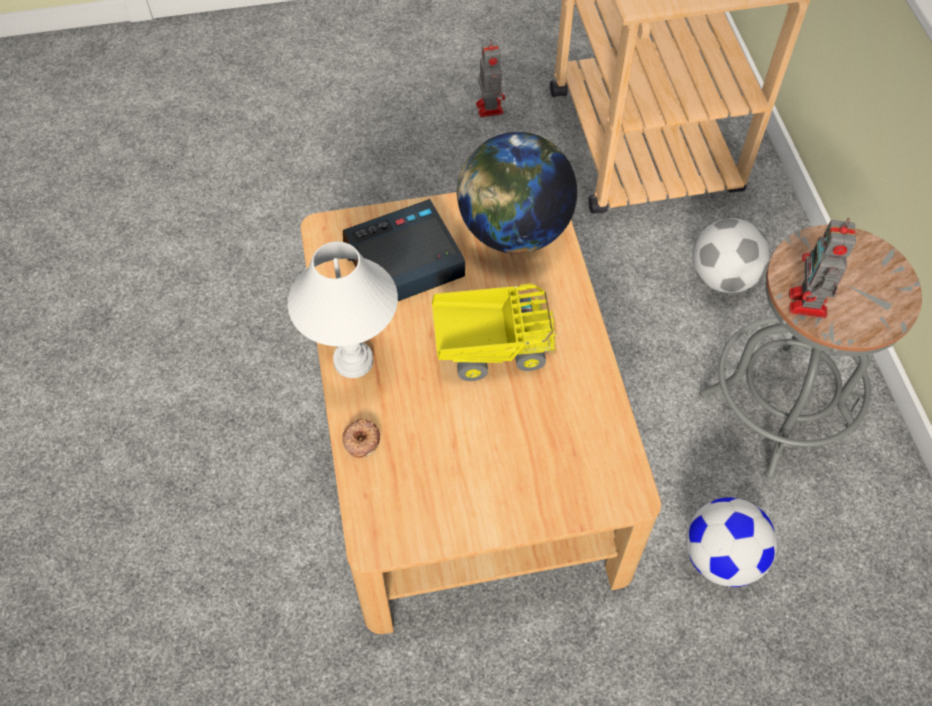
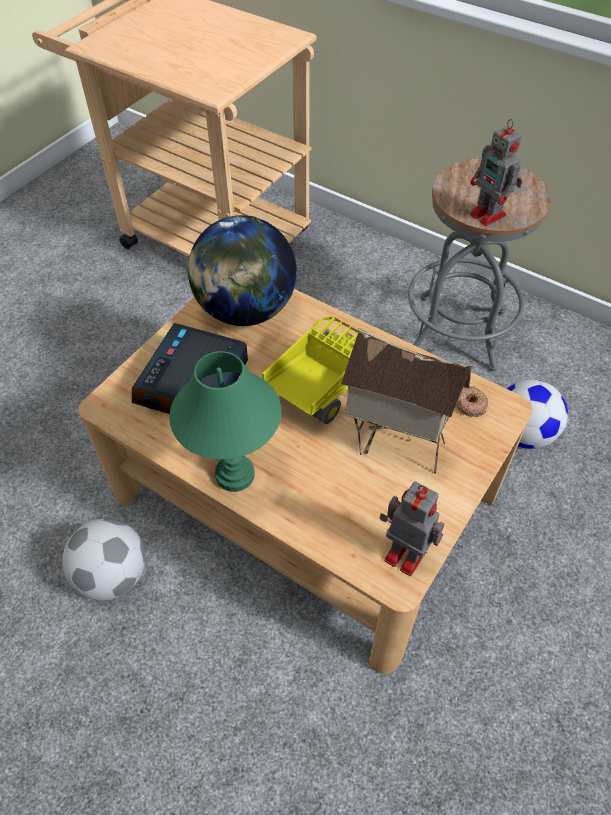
camera: 45 degrees left, 5 degrees down
white table lamp [287,241,398,378] -> green table lamp [169,351,281,492]
donut [342,419,380,458] -> donut moved to [456,386,488,417]
toy robot [476,39,505,117] -> toy robot moved to [380,482,444,576]
football [693,218,770,293] -> football moved to [62,519,145,601]
none -> toy house [341,328,473,474]

